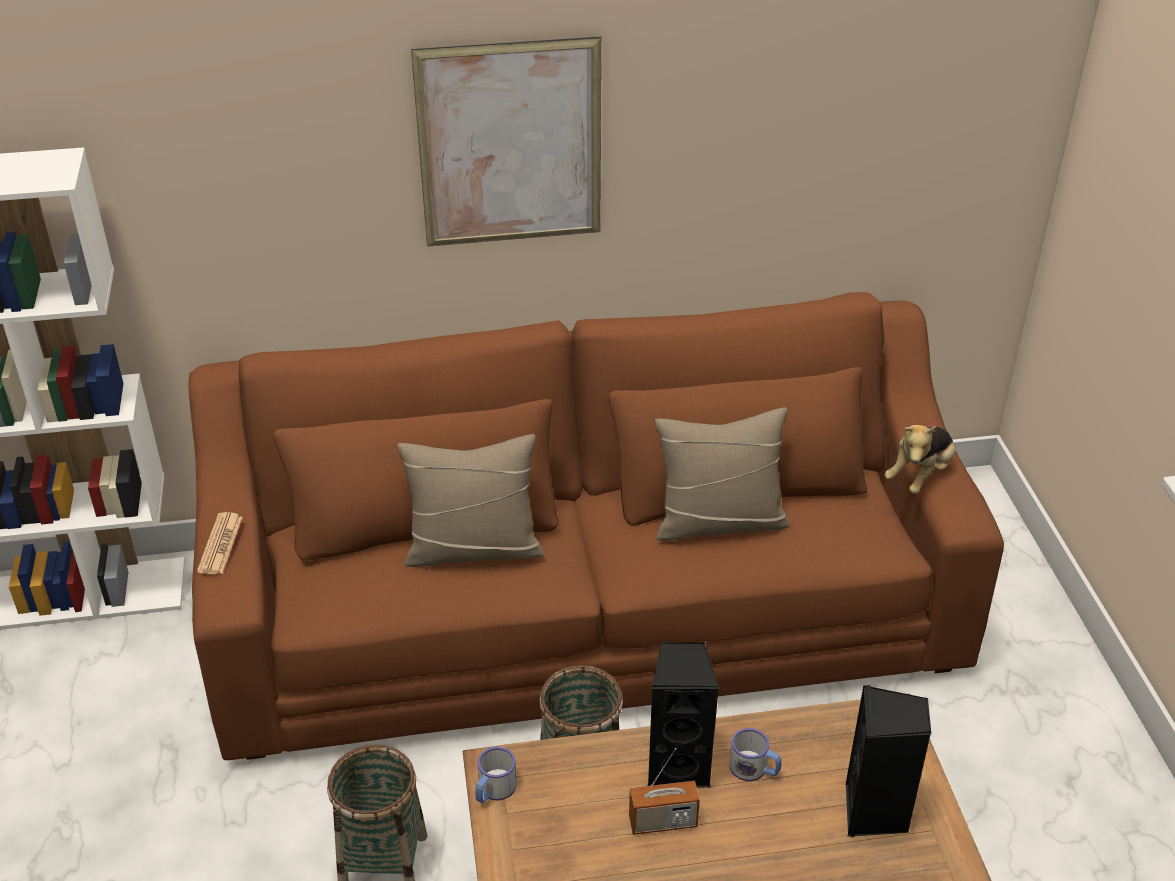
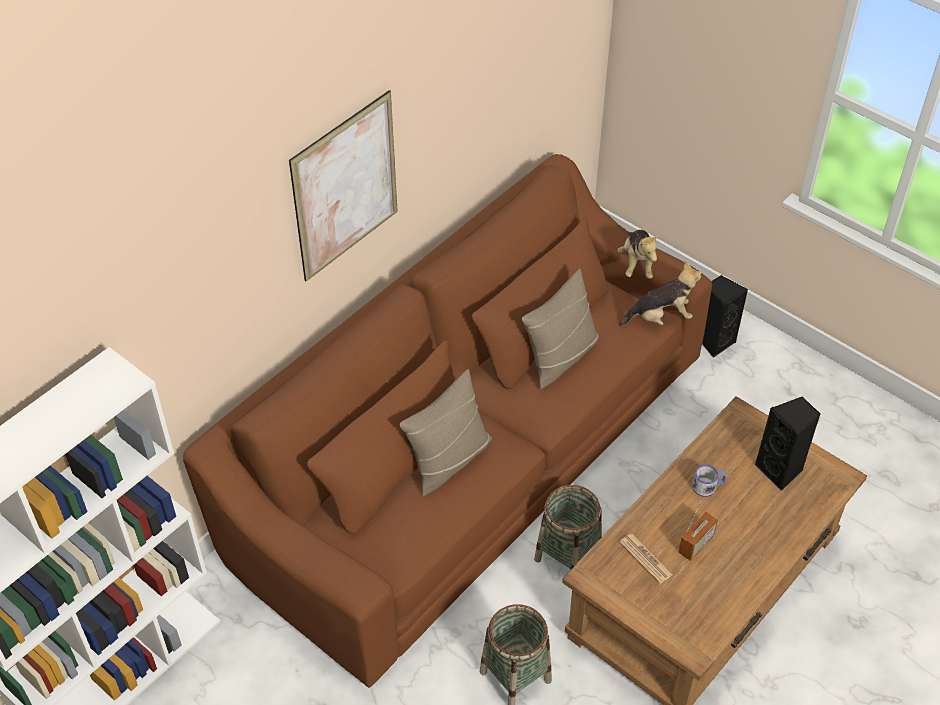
camera: 40 degrees left, 10 degrees up
newspaper [197,512,243,574] -> newspaper moved to [619,534,673,584]
mug [475,747,517,803] -> none
black speaker [648,641,720,788] -> black speaker moved to [702,275,748,358]
none -> plush toy [619,261,702,326]

